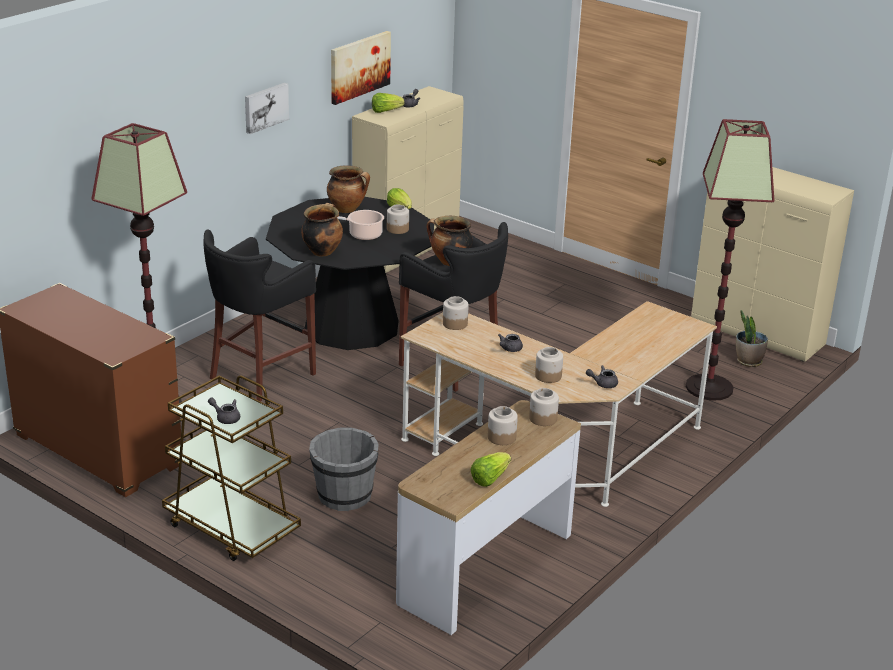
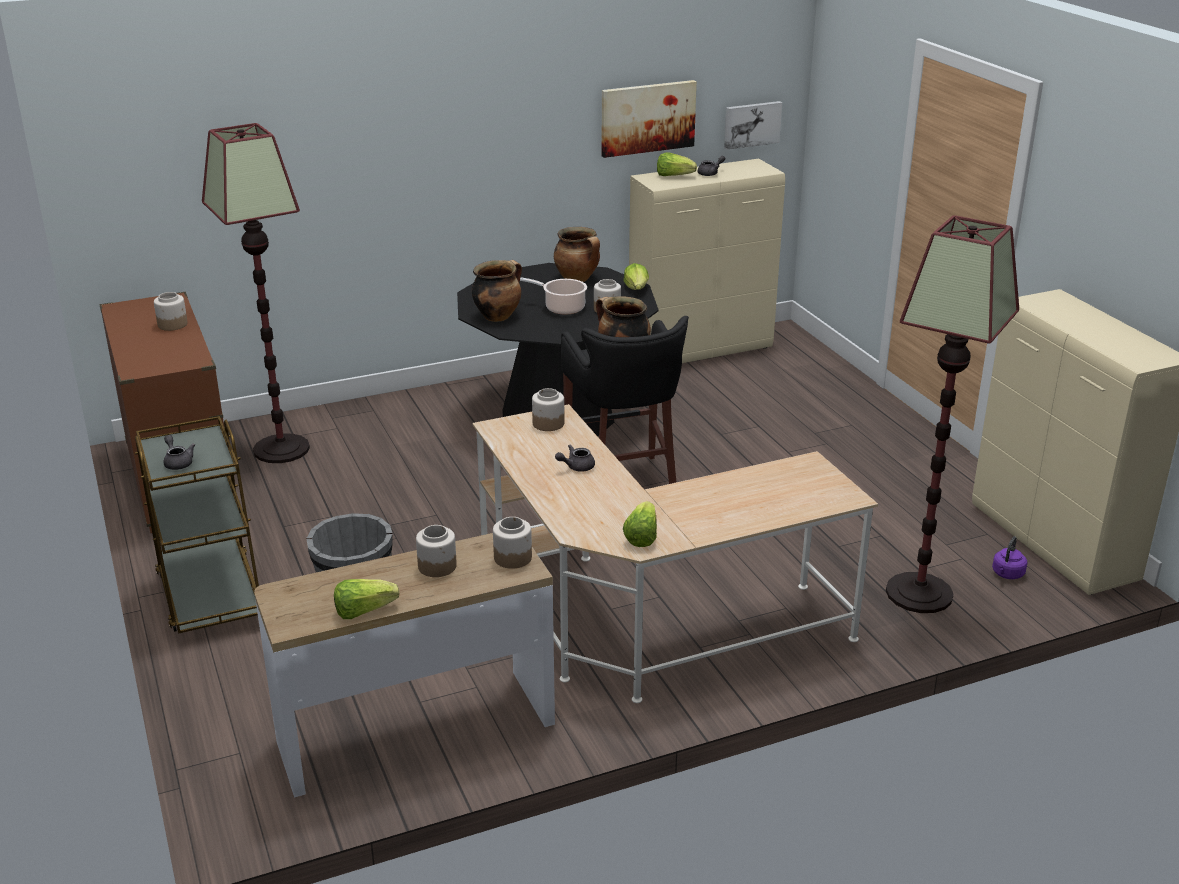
camera: 30 degrees right, 0 degrees up
black stool [203,229,316,401] -> none
picture [245,83,289,134] -> picture moved to [724,101,782,150]
jar [535,347,563,383] -> jar moved to [154,292,188,331]
grey teapot [586,365,618,388] -> lettuce [623,501,657,547]
potted plant [736,310,768,367] -> purple kettle [992,536,1028,579]

